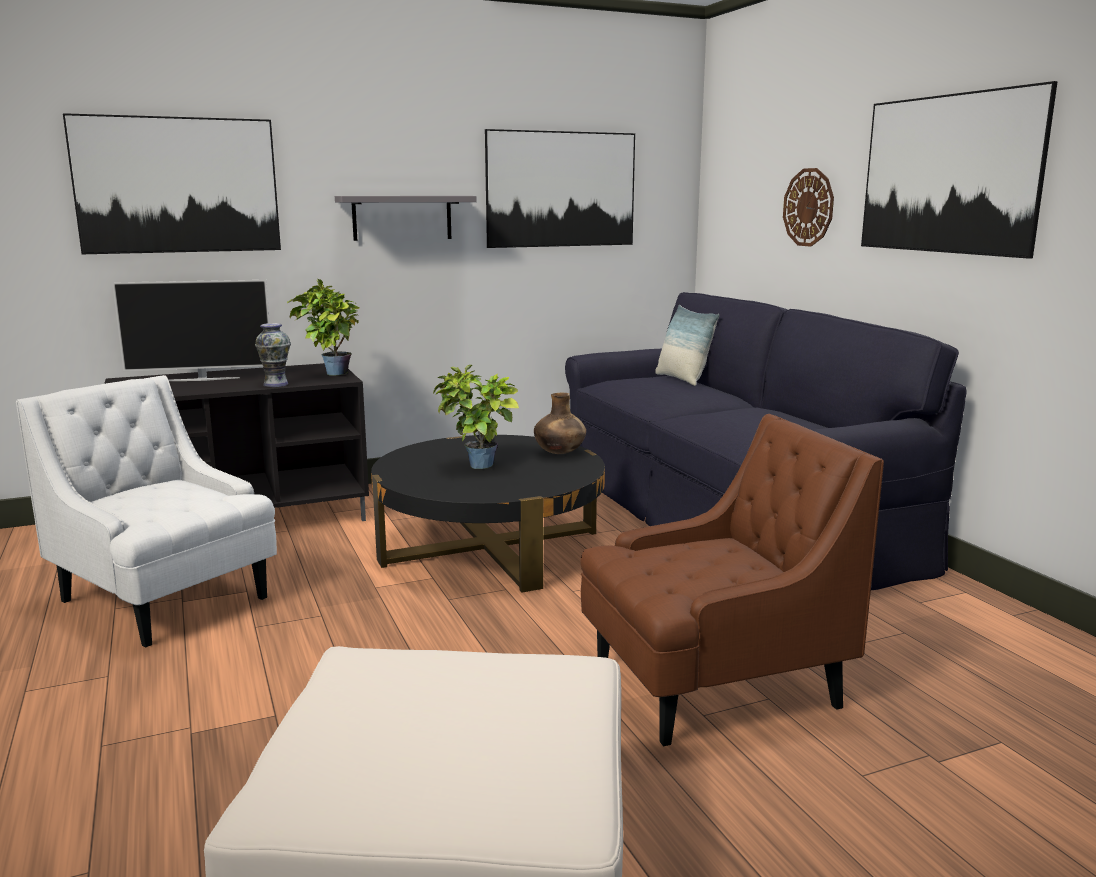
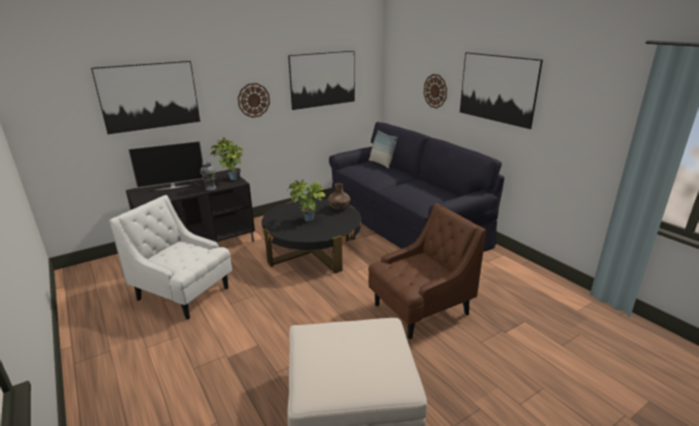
camera: 10 degrees left, 10 degrees up
grey shelf [335,196,477,241] -> wall clock [238,83,270,118]

